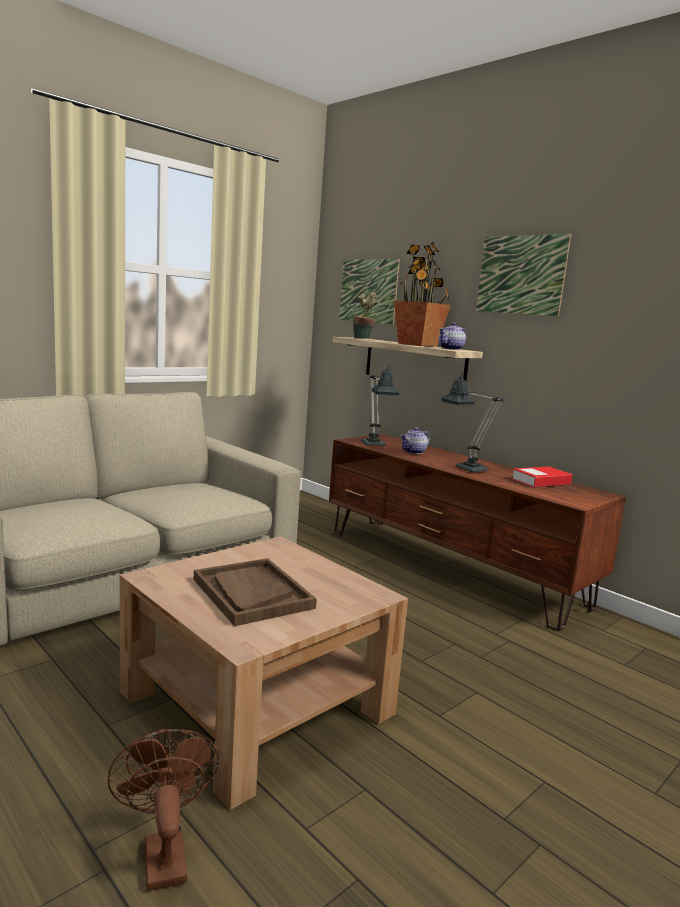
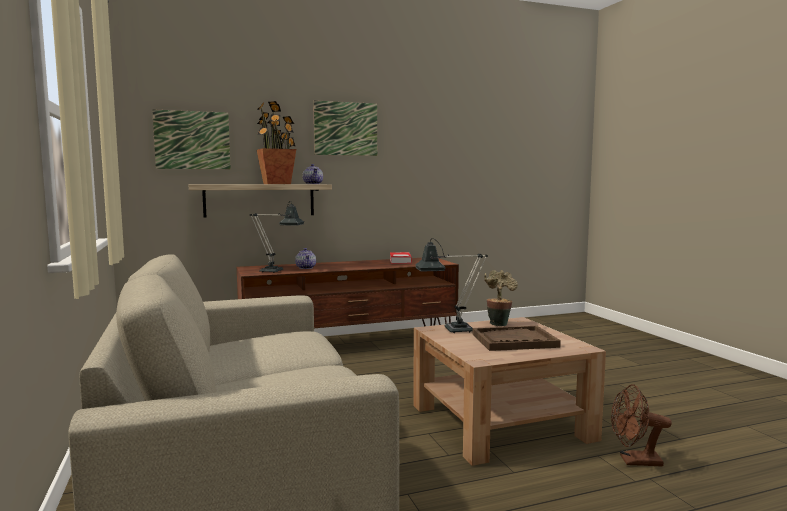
camera: 65 degrees left, 5 degrees down
potted plant [353,292,377,339] -> potted plant moved to [484,270,518,327]
table lamp [441,373,504,473] -> table lamp moved to [415,238,488,333]

